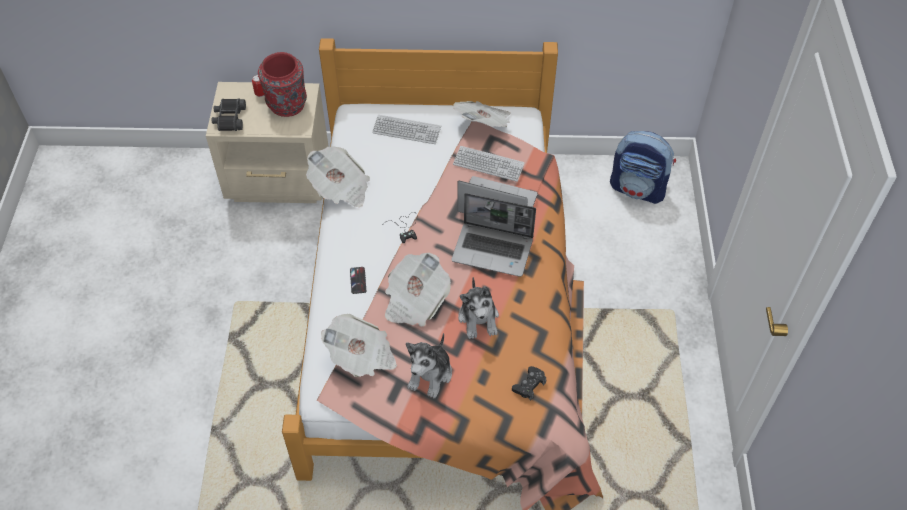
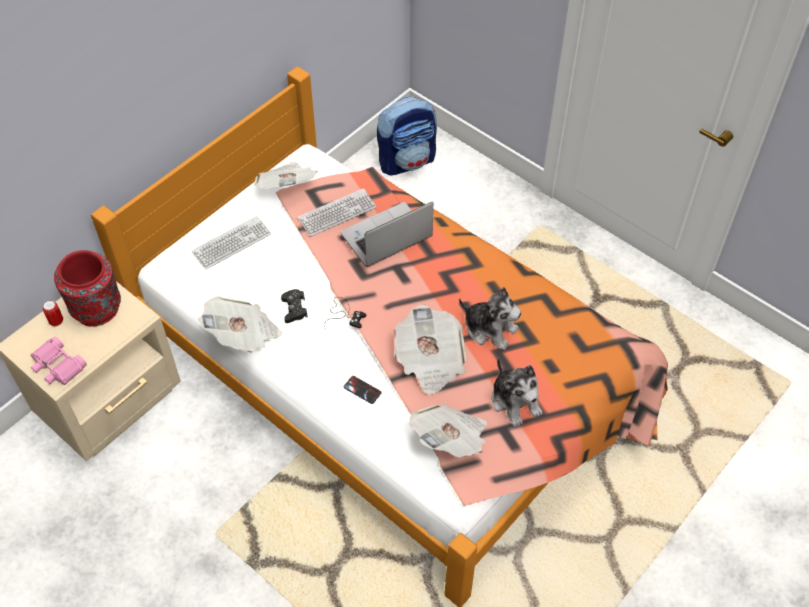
camera: 50 degrees left, 0 degrees up
black binoculars [212,99,246,131] -> pink binoculars [31,336,87,385]
laptop [452,193,536,277] -> none
black game controller [512,366,546,400] -> black game controller moved to [281,289,308,323]

